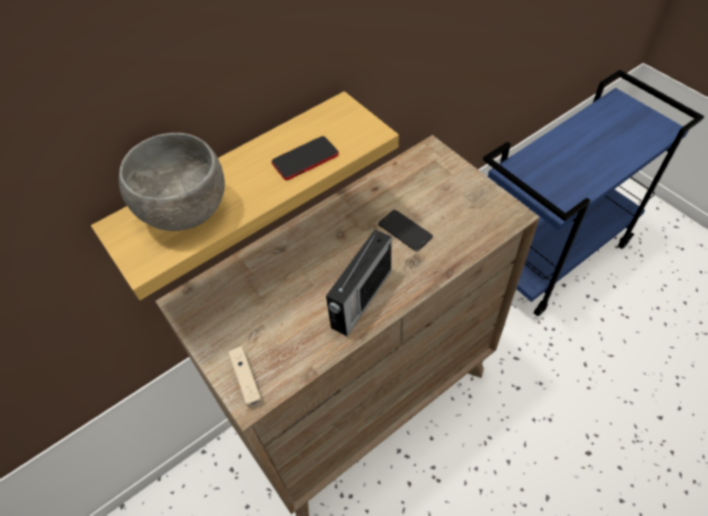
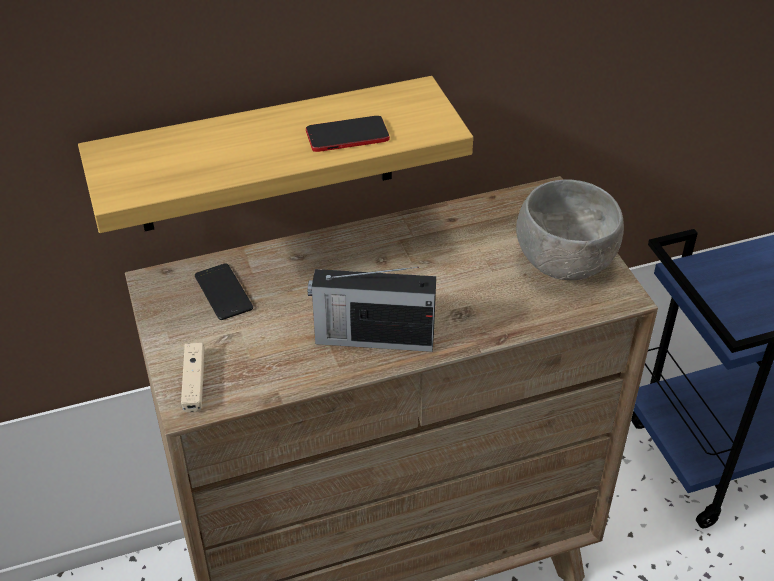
camera: 15 degrees right, 10 degrees down
grey bowl [119,133,225,231] -> grey bowl moved to [516,179,624,280]
radio [326,229,391,336] -> radio turned 45 degrees clockwise [308,267,436,352]
phone [378,210,433,251] -> phone moved to [195,263,253,320]

